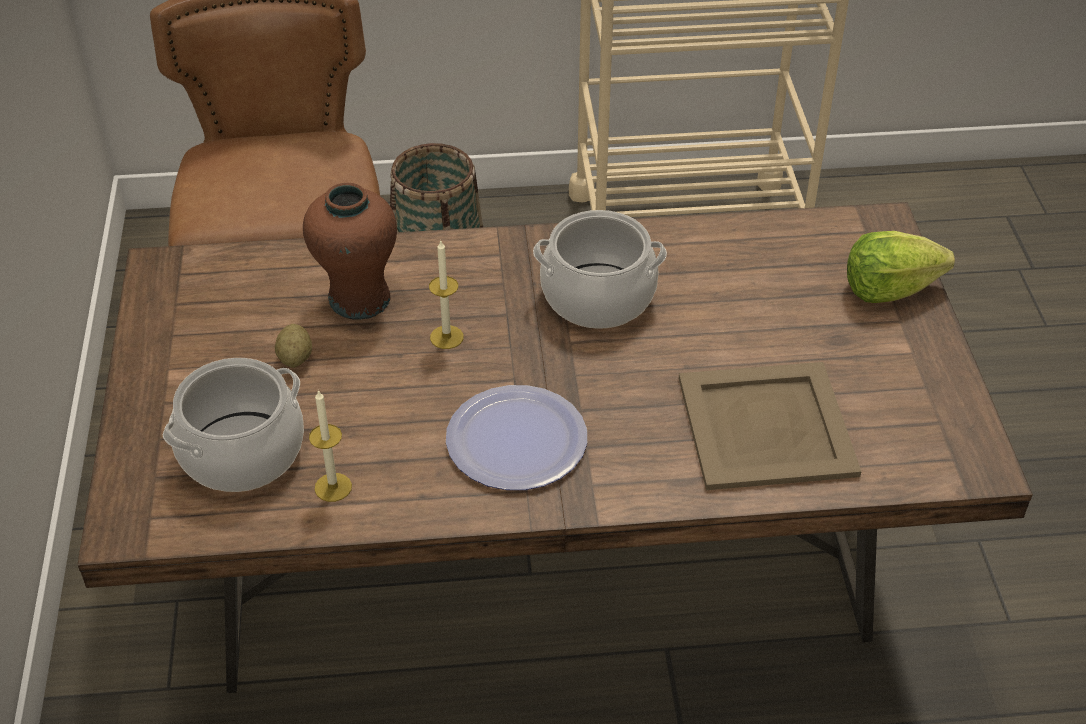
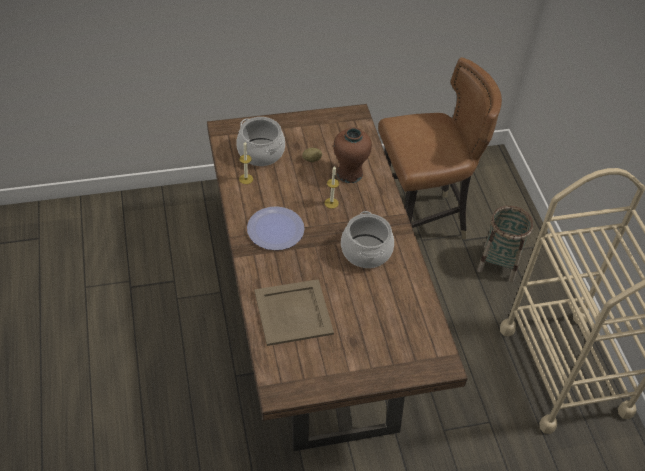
camera: 80 degrees right, 5 degrees up
lettuce [847,231,955,303] -> none

